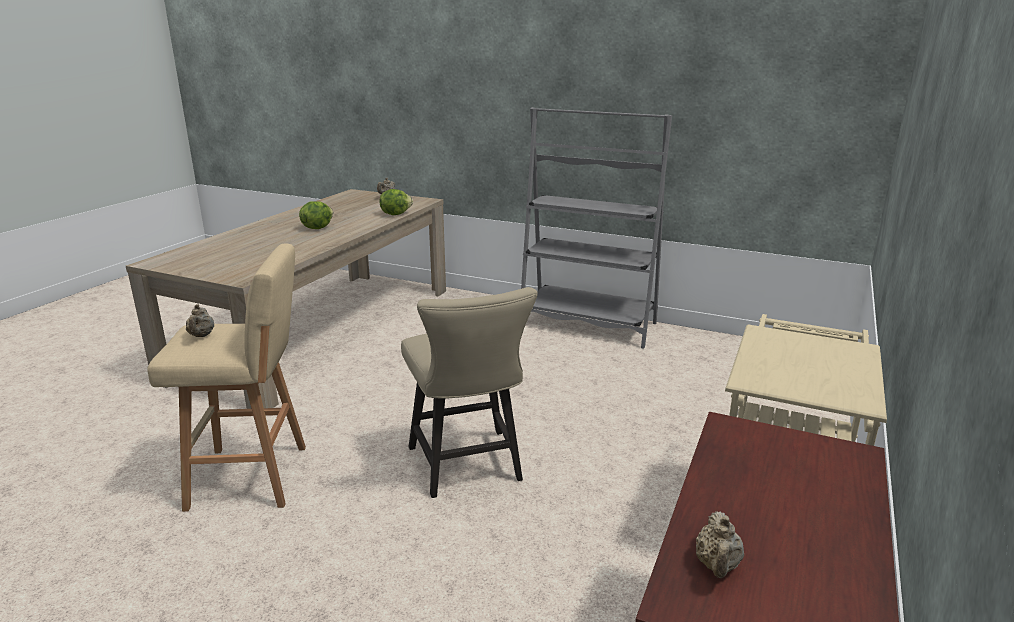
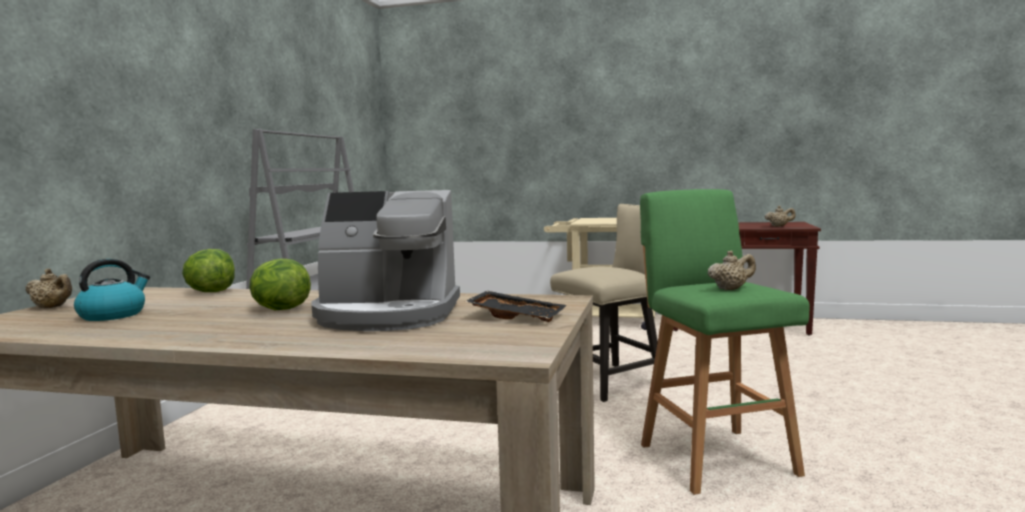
camera: 100 degrees left, 15 degrees down
beige stool [147,244,306,512] -> green stool [640,189,810,495]
none -> kettle [74,259,150,321]
none -> coffee machine [311,190,460,331]
none -> black tray [465,291,567,322]

